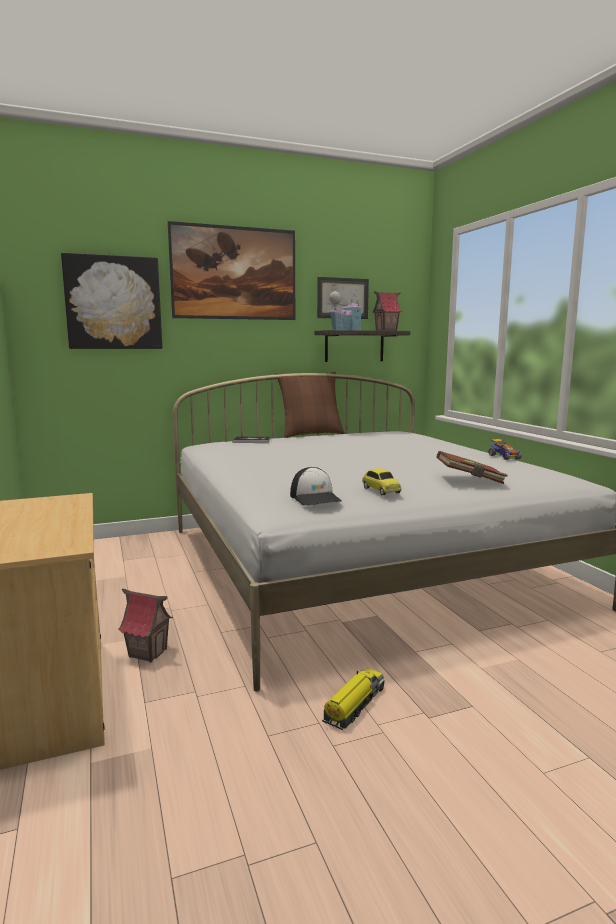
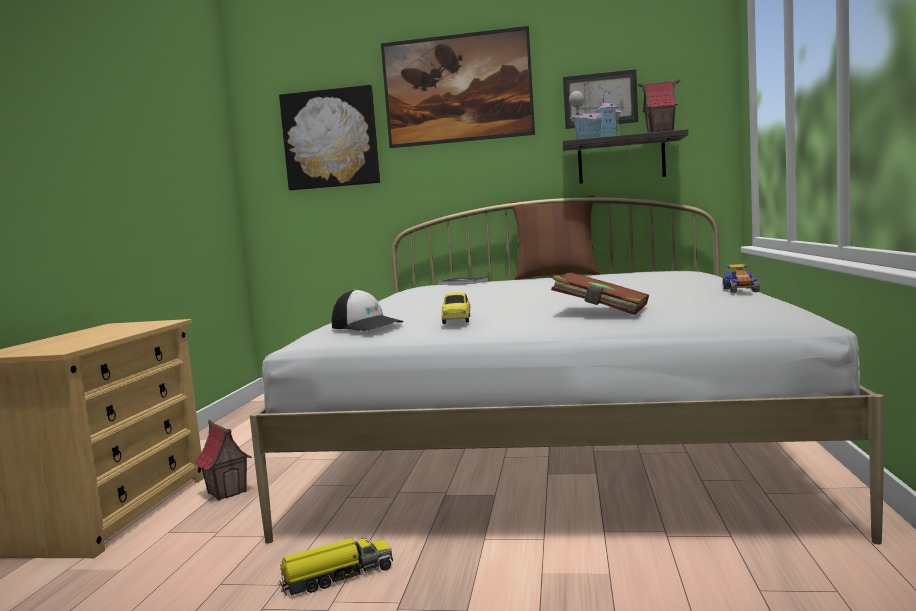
camera: 30 degrees right, 5 degrees down
cap [290,467,342,505] -> cap turned 60 degrees counterclockwise [332,289,404,331]

